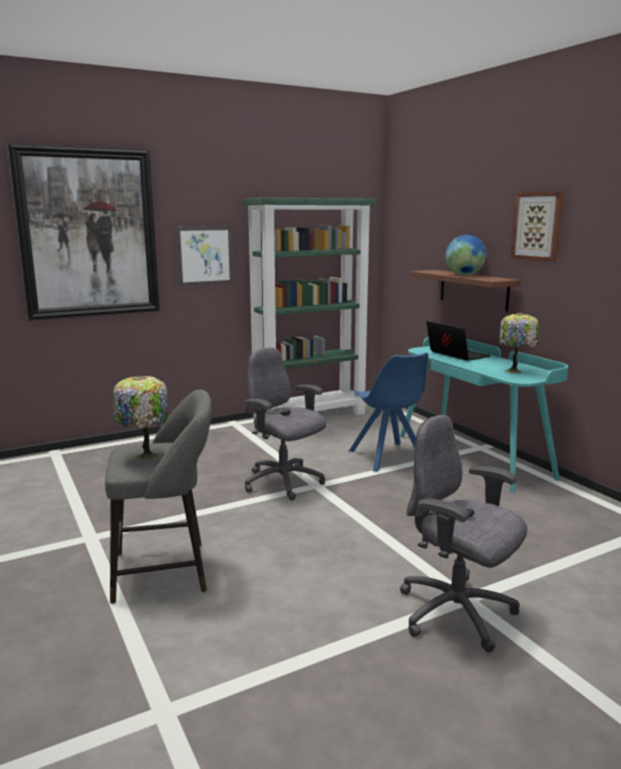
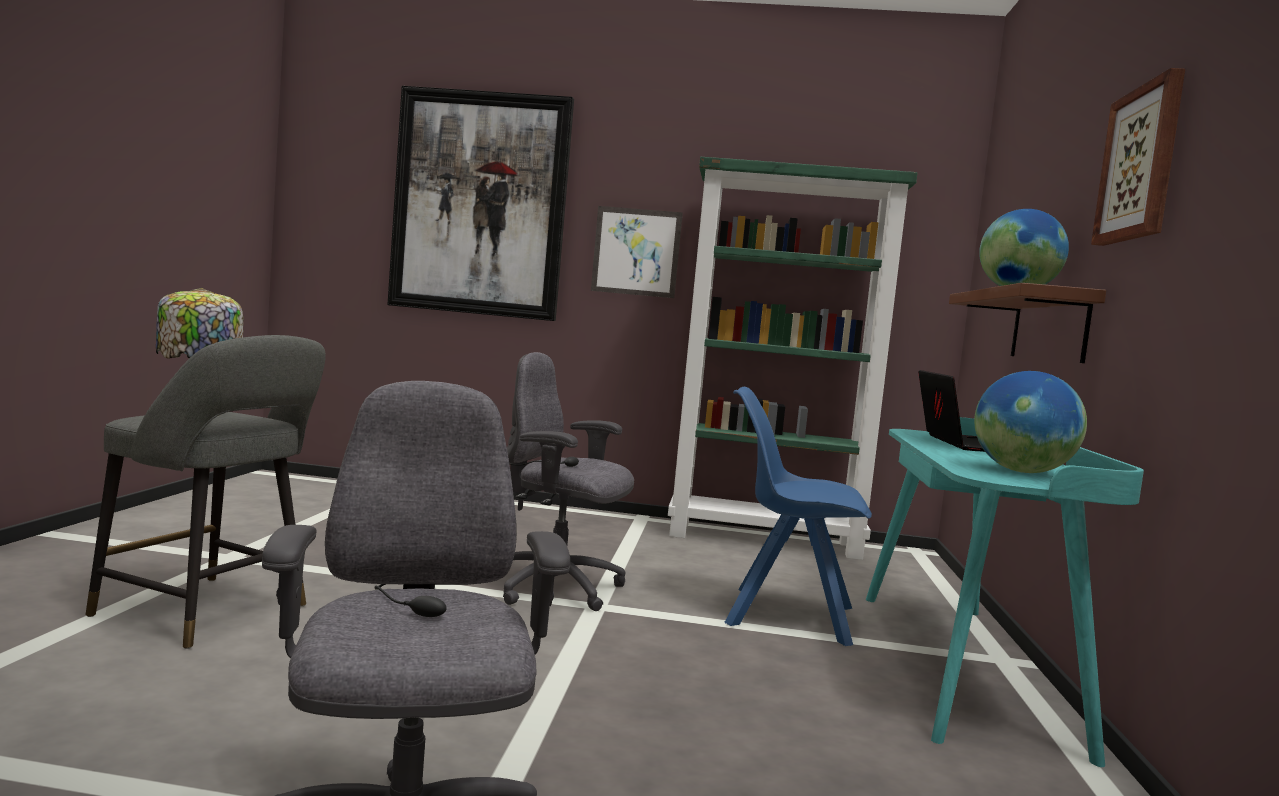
camera: 35 degrees right, 10 degrees down
grey office chair [245,347,326,501] -> grey office chair turned 60 degrees counterclockwise [503,352,634,611]
blue chair [349,352,428,472] -> blue chair turned 90 degrees clockwise [724,387,872,646]
table lamp [500,313,539,373] -> globe [974,371,1087,473]

